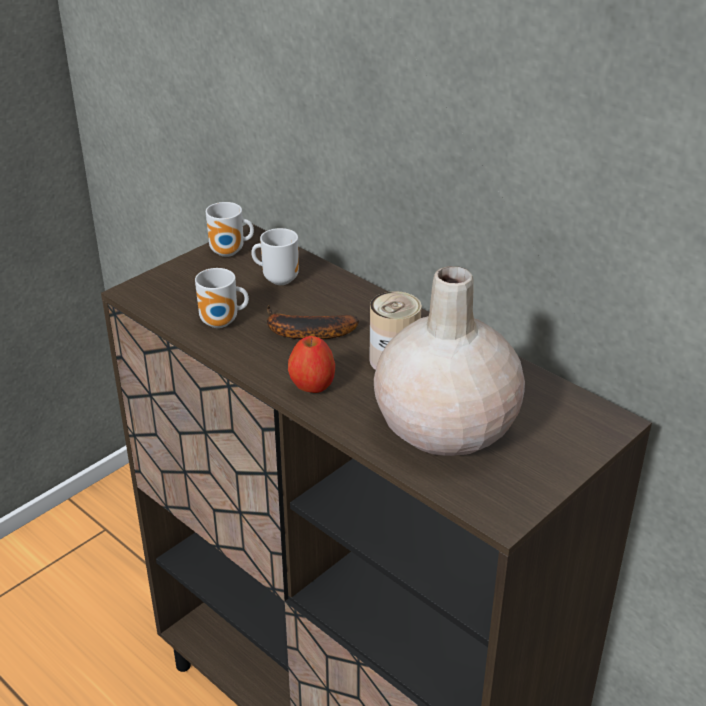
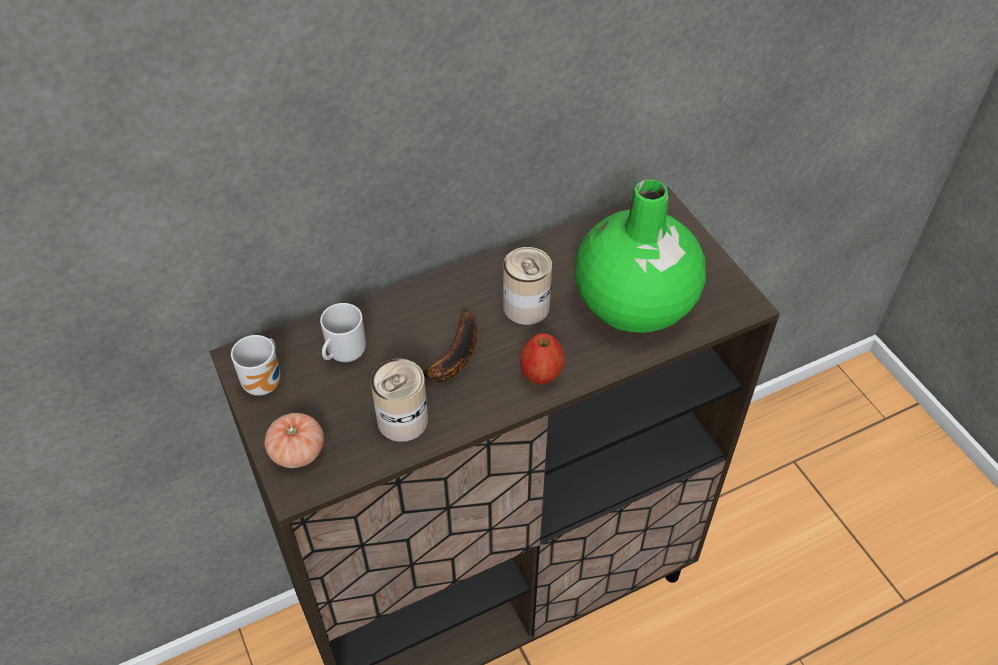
camera: 70 degrees left, 15 degrees up
mug [195,268,249,328] -> can [371,359,428,442]
beige vase [374,266,525,456] -> green vase [575,180,706,333]
none -> tomato [264,413,324,468]

